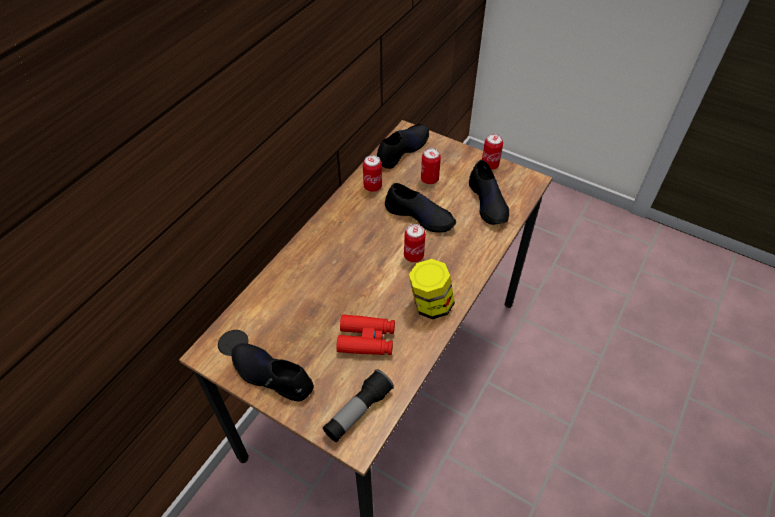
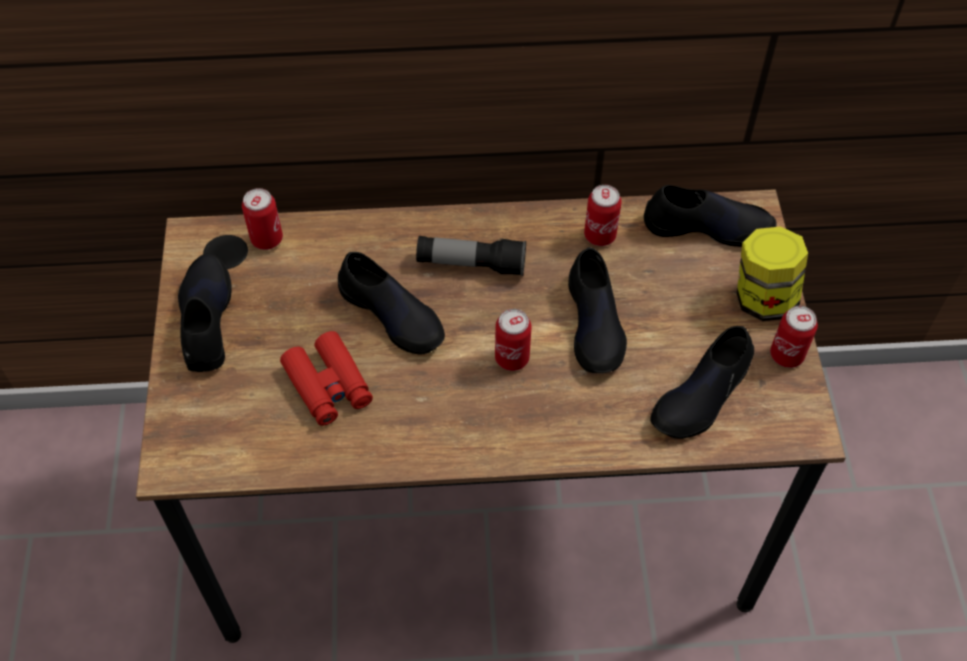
camera: 55 degrees right, 5 degrees up
flashlight [323,369,394,442] -> flashlight moved to [416,236,526,276]
jar [409,259,455,319] -> jar moved to [737,226,808,321]
can [421,148,441,184] -> can moved to [242,188,283,250]
none -> black shoe [338,252,445,354]

